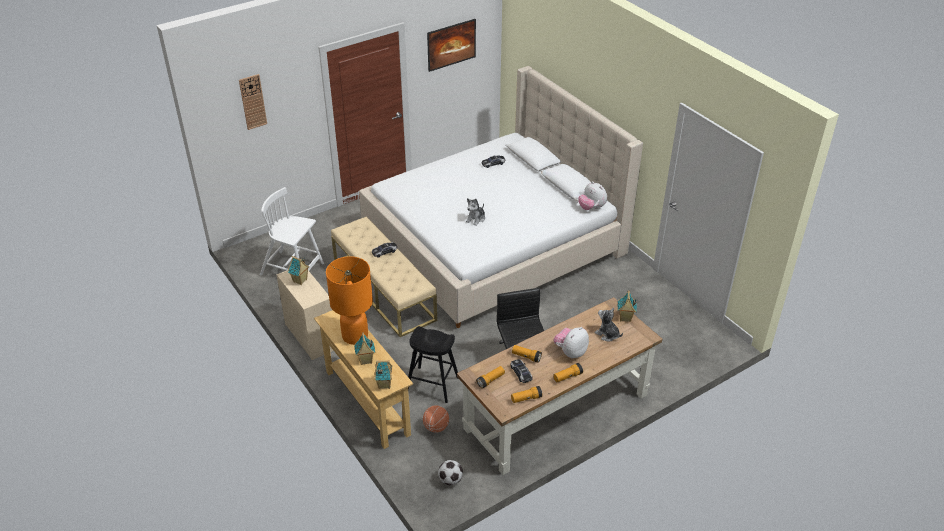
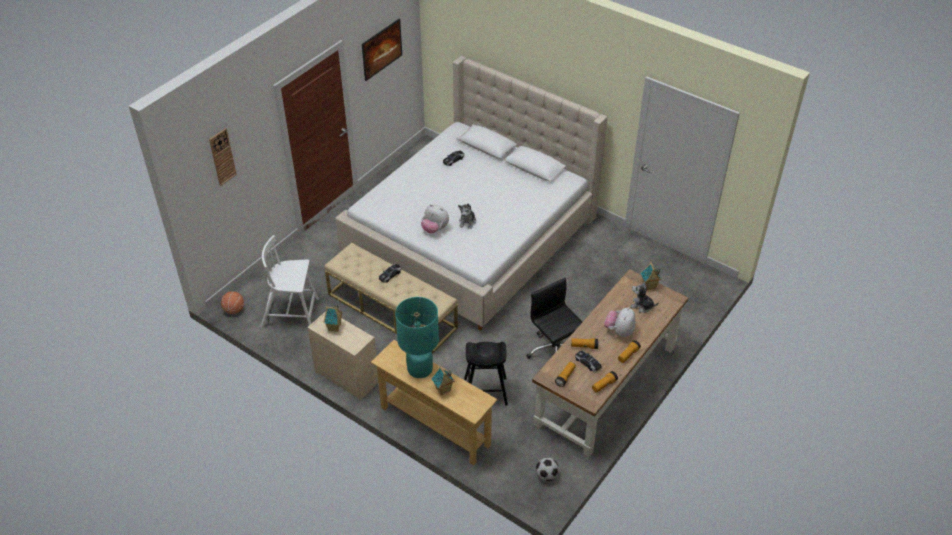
camera: 20 degrees left, 5 degrees up
orange table lamp [326,256,373,345] -> turquoise table lamp [395,297,439,378]
toy house [374,360,393,389] -> none
basketball [423,405,449,433] -> basketball moved to [221,291,244,314]
plush toy [578,181,607,210] -> plush toy moved to [421,204,449,234]

